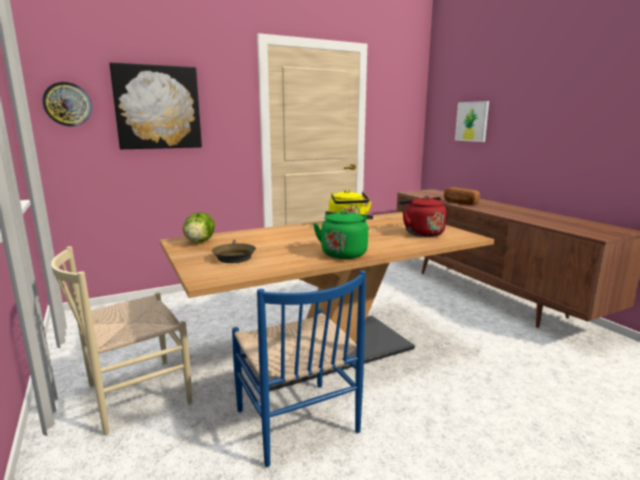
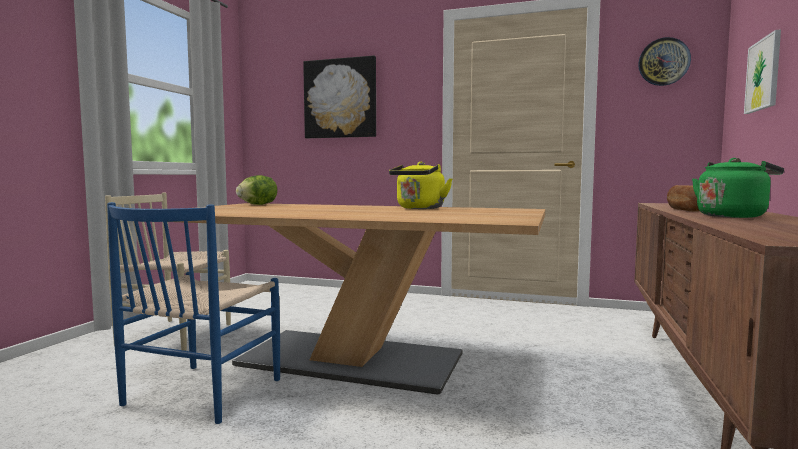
camera: 45 degrees right, 10 degrees down
wall clock [42,82,92,126] -> wall clock moved to [638,37,691,86]
brown frying pan [212,240,256,263] -> none
green kettle [313,210,373,259] -> green kettle moved to [692,158,784,218]
red kettle [399,196,446,237] -> none

